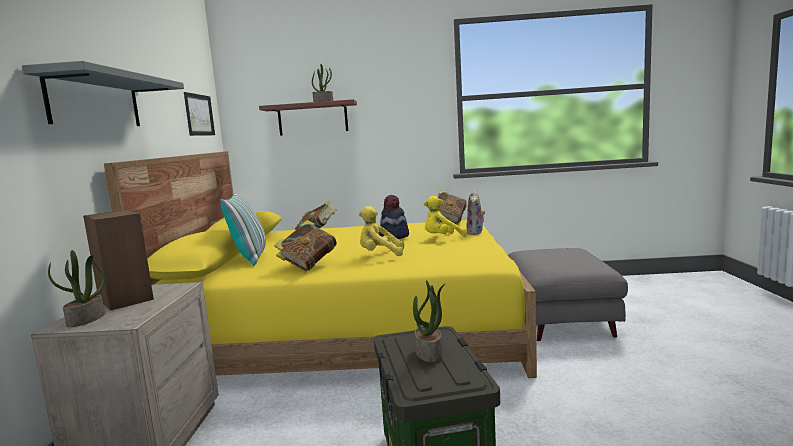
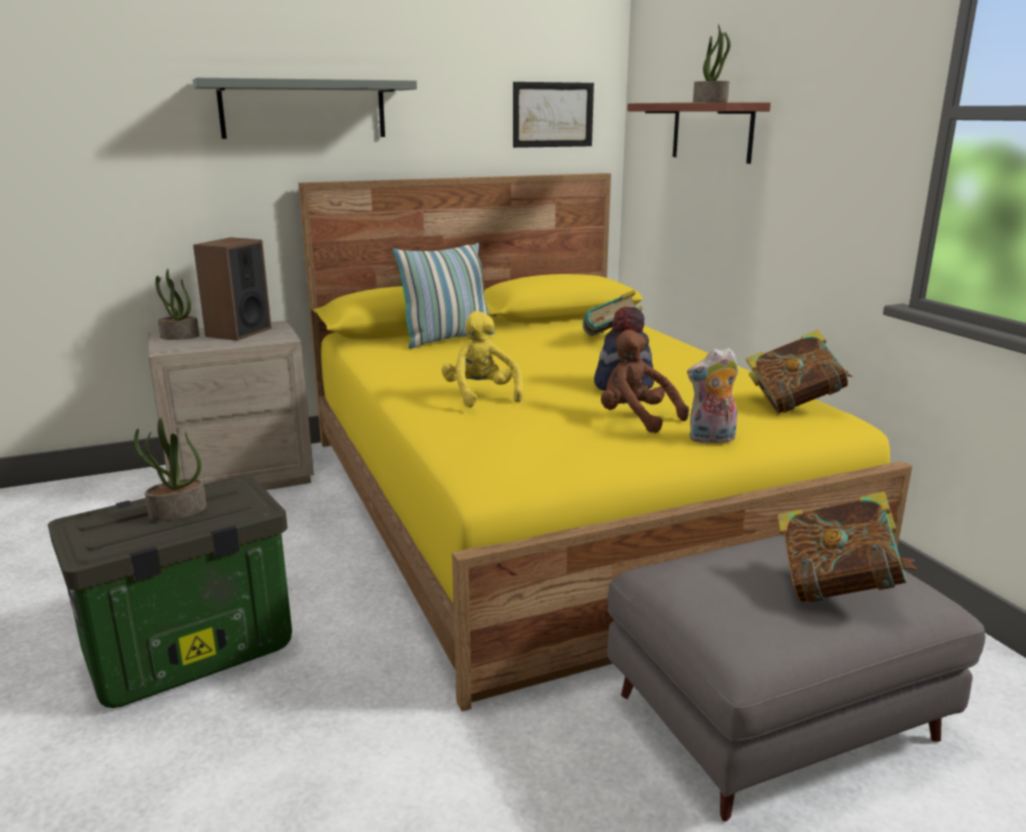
camera: 65 degrees right, 10 degrees up
book [274,220,337,271] -> book moved to [777,491,918,603]
yellow plush toy [424,196,467,237] -> brown plush toy [601,330,689,433]

